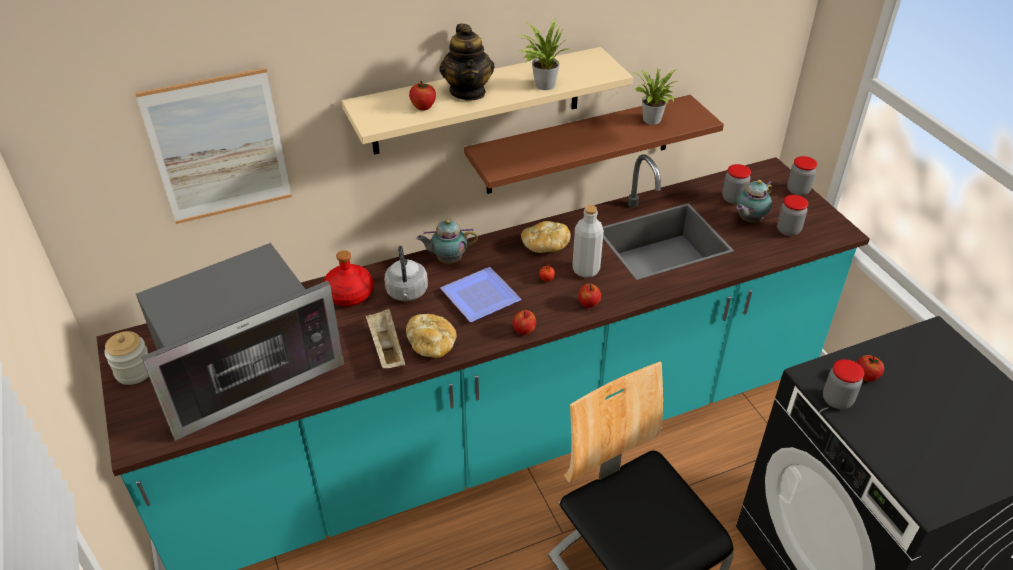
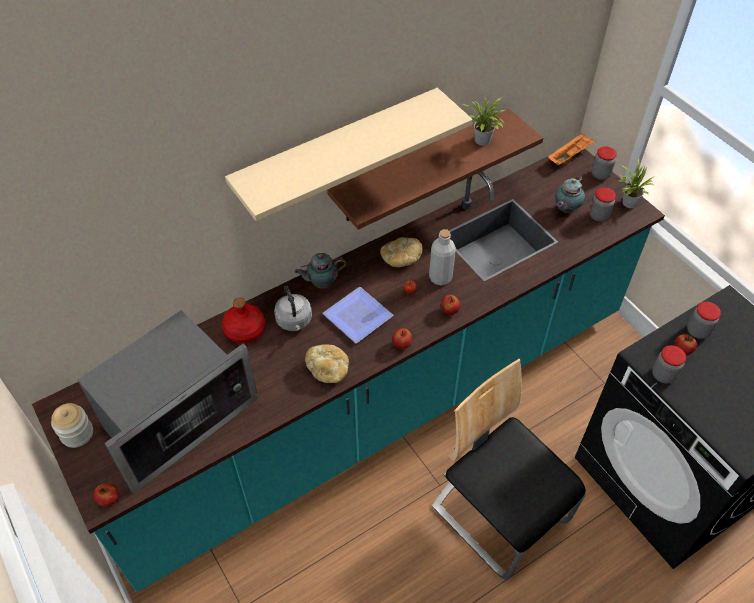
camera: 10 degrees left, 10 degrees up
picture [135,68,292,224] -> none
beige tray [366,309,405,369] -> none
apple [409,81,436,111] -> apple moved to [94,483,119,507]
teapot [439,24,495,100] -> none
potted plant [517,19,570,90] -> potted plant moved to [619,158,655,208]
jar [722,164,751,204] -> jar moved to [687,302,721,339]
none -> orange tray [548,133,595,165]

